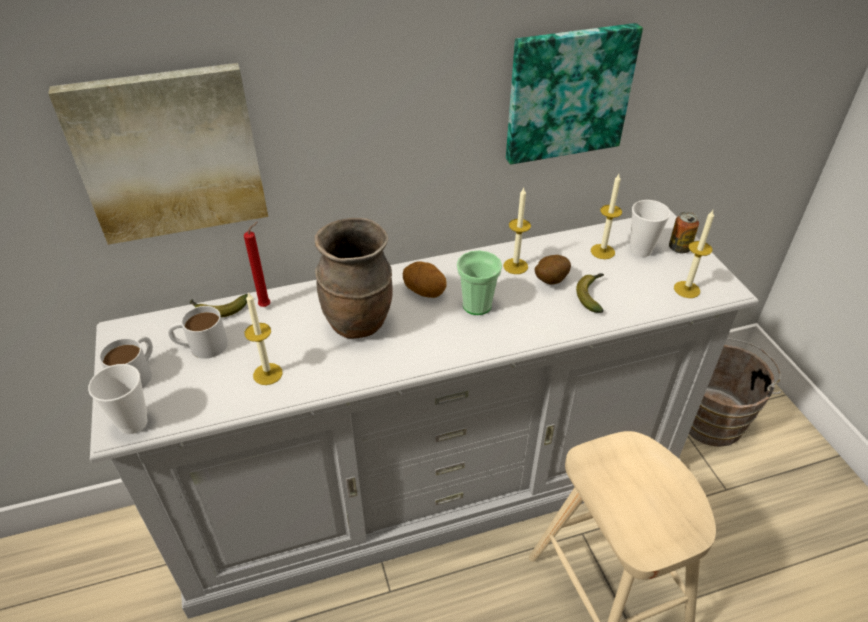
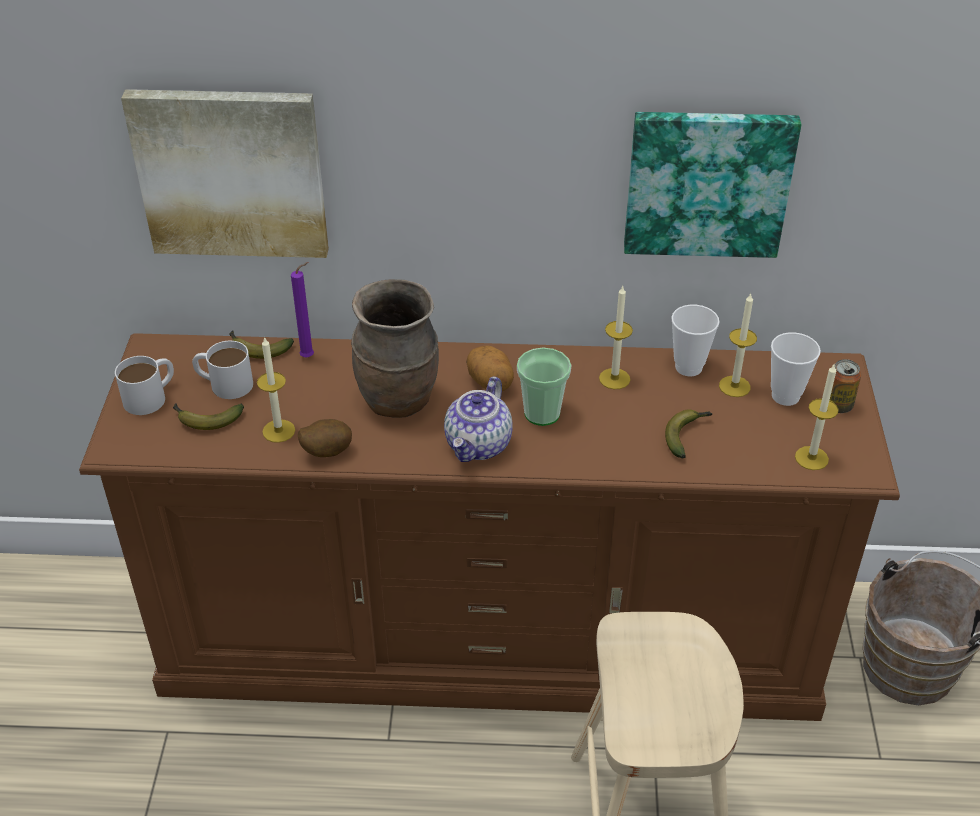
camera: 20 degrees right, 0 degrees up
cup [88,364,148,434] -> cup moved to [671,305,719,376]
white cabinet [90,211,759,619] -> brown cabinet [79,333,900,721]
red candle [244,222,270,307] -> purple candle [291,262,314,358]
potato [535,255,571,285] -> potato moved to [298,419,352,457]
none -> banana [173,403,244,430]
none -> teapot [444,376,513,462]

